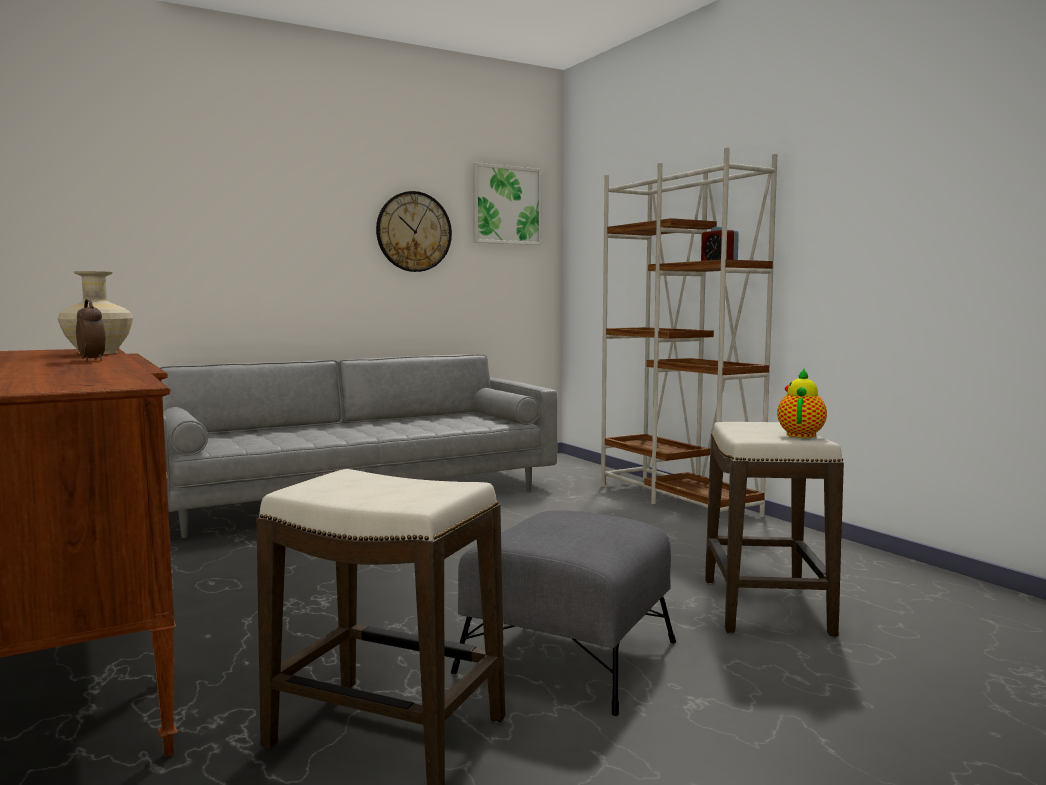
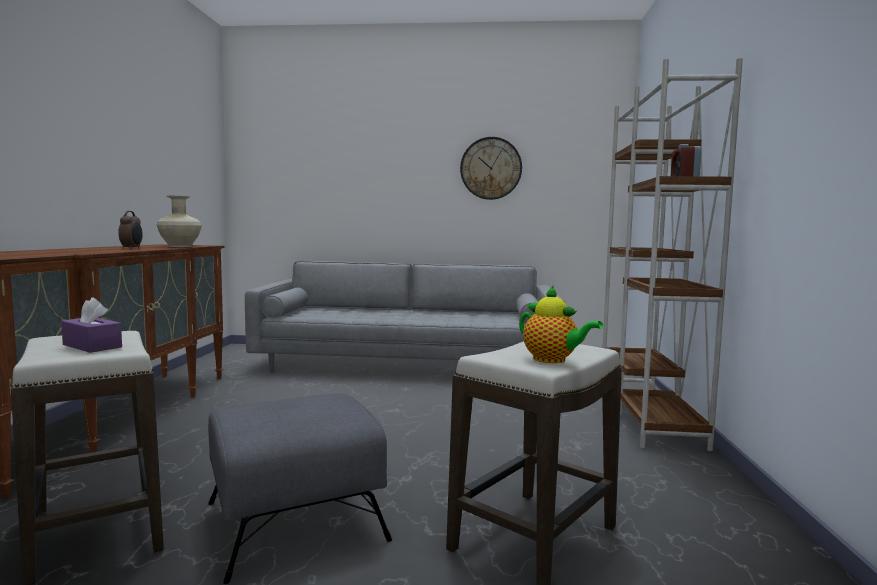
camera: 35 degrees right, 0 degrees up
picture [473,163,542,245] -> none
teapot [777,369,827,438] -> teapot turned 75 degrees clockwise [519,286,603,363]
none -> purple tissue box [61,297,122,353]

